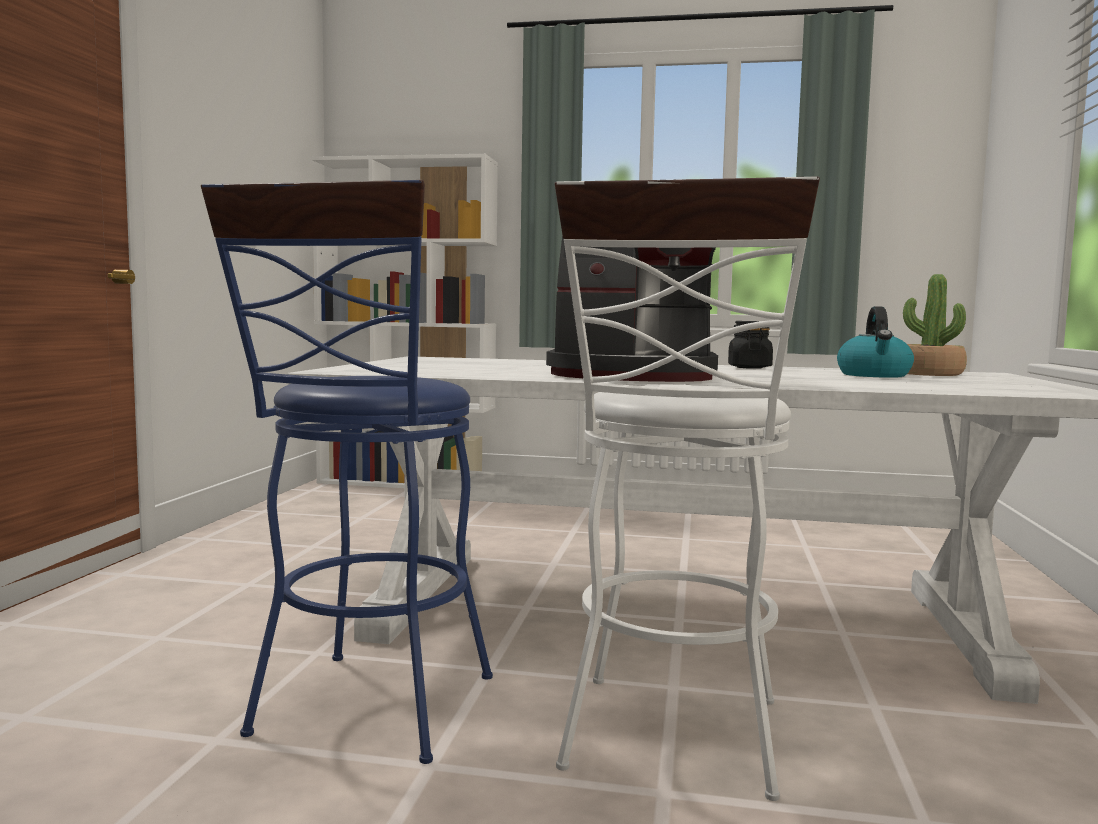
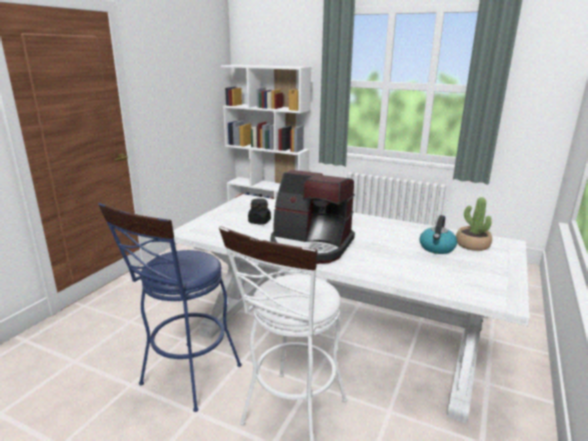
camera: 15 degrees right, 15 degrees up
black jar [728,321,773,369] -> black jar moved to [248,198,271,225]

